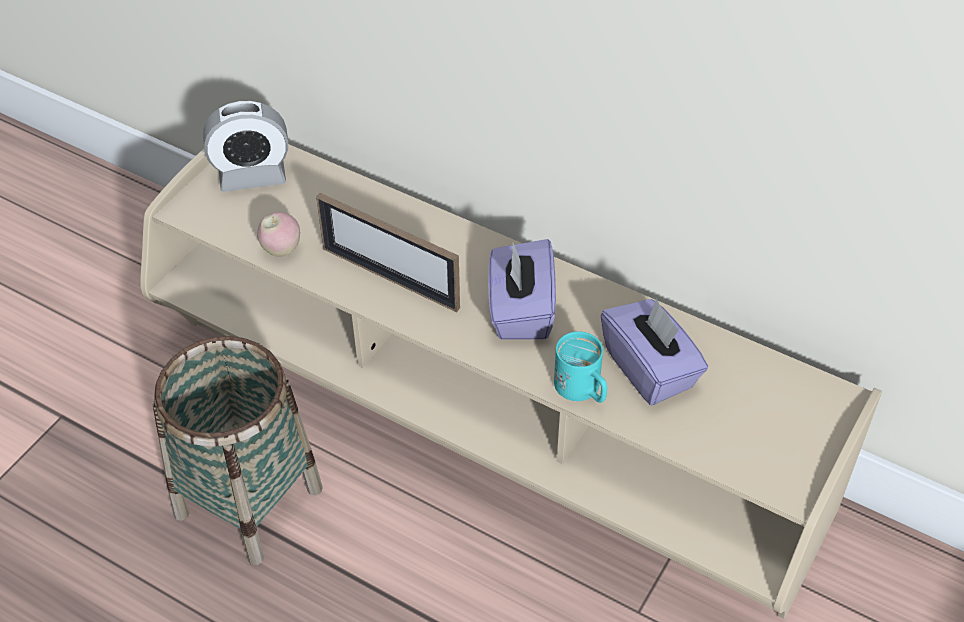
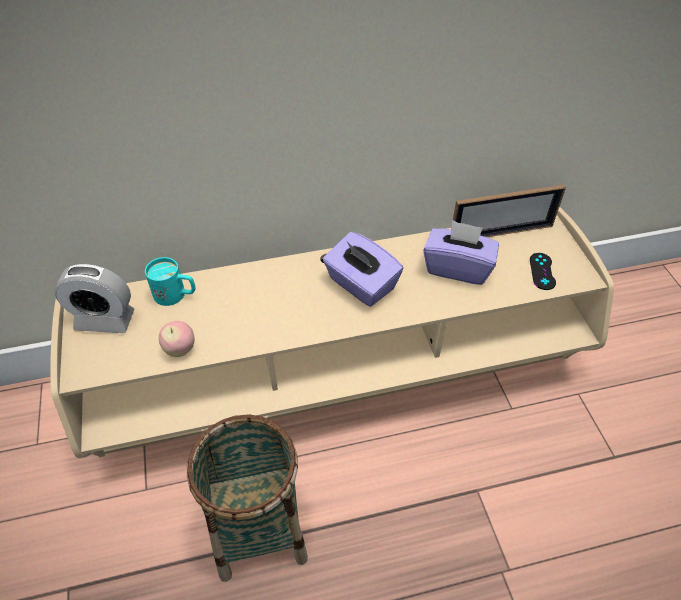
camera: 45 degrees left, 0 degrees up
alarm clock [203,101,288,192] -> alarm clock turned 60 degrees clockwise [54,264,134,333]
picture frame [316,193,460,312] -> picture frame moved to [451,185,566,237]
turquoise mug [554,331,607,403] -> turquoise mug moved to [145,257,195,306]
none -> black game controller [530,253,556,290]

